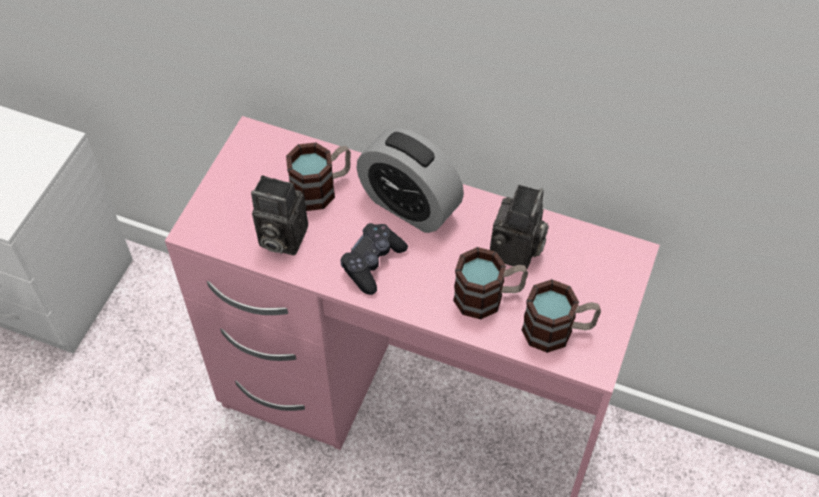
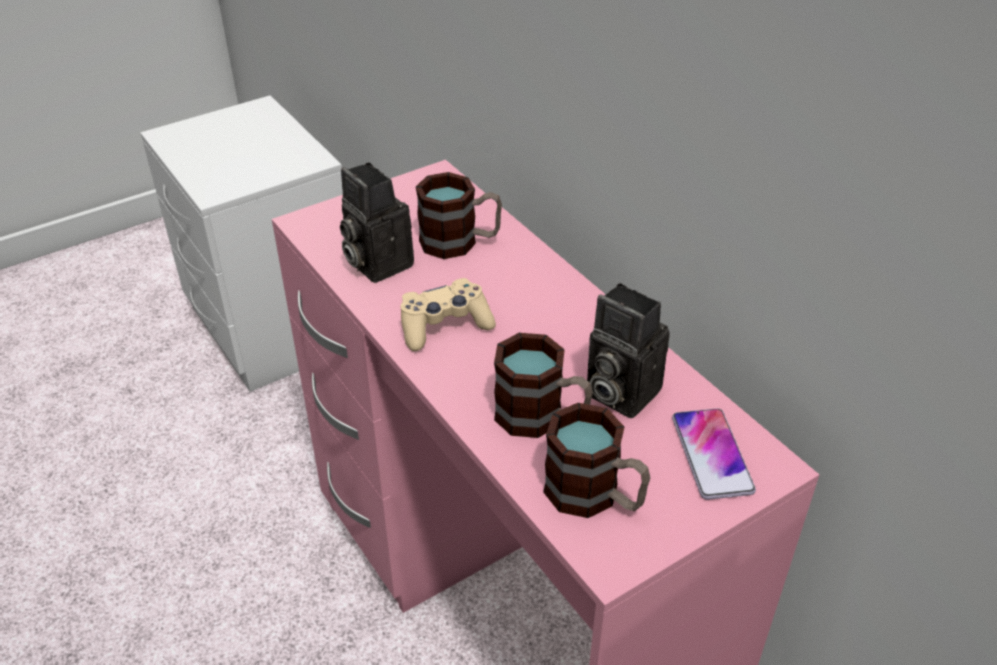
camera: 35 degrees right, 15 degrees down
black game controller [340,223,408,295] -> beige game controller [400,278,496,351]
alarm clock [357,128,464,233] -> none
camera [490,185,549,269] -> camera turned 75 degrees clockwise [587,283,670,418]
none -> phone [672,408,756,500]

